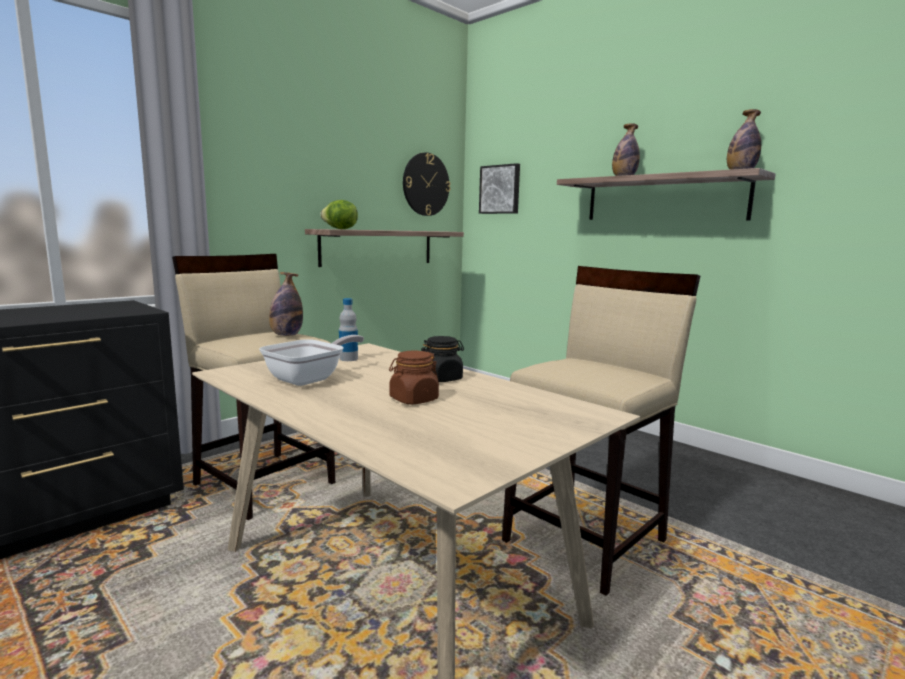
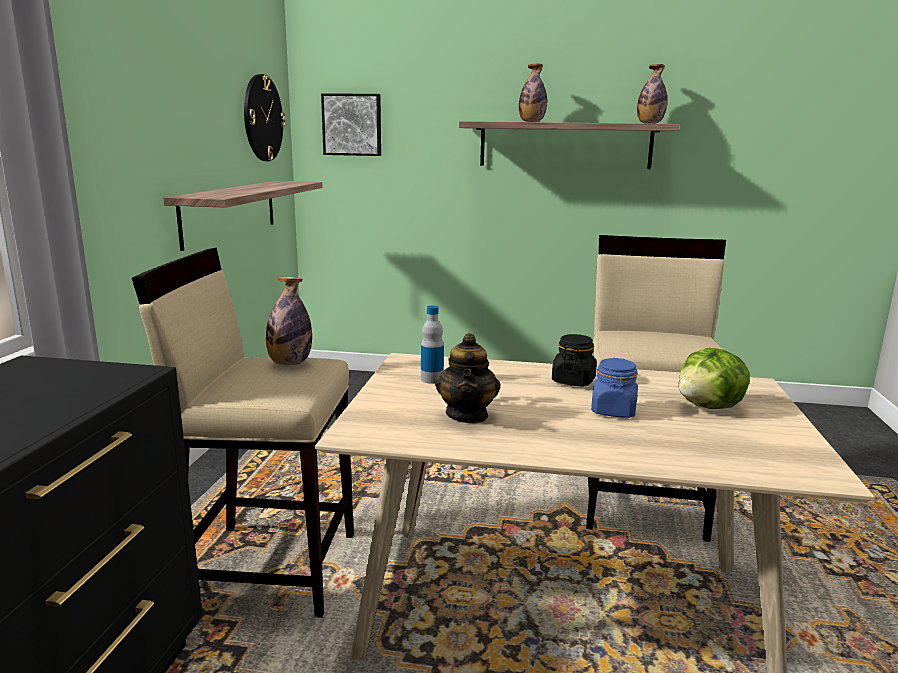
camera: 35 degrees left, 5 degrees up
frying pan [259,335,364,386] -> teapot [435,333,500,423]
lettuce [320,200,358,229] -> lettuce moved to [678,348,750,409]
brown jar [389,351,439,405] -> blue jar [591,358,638,418]

